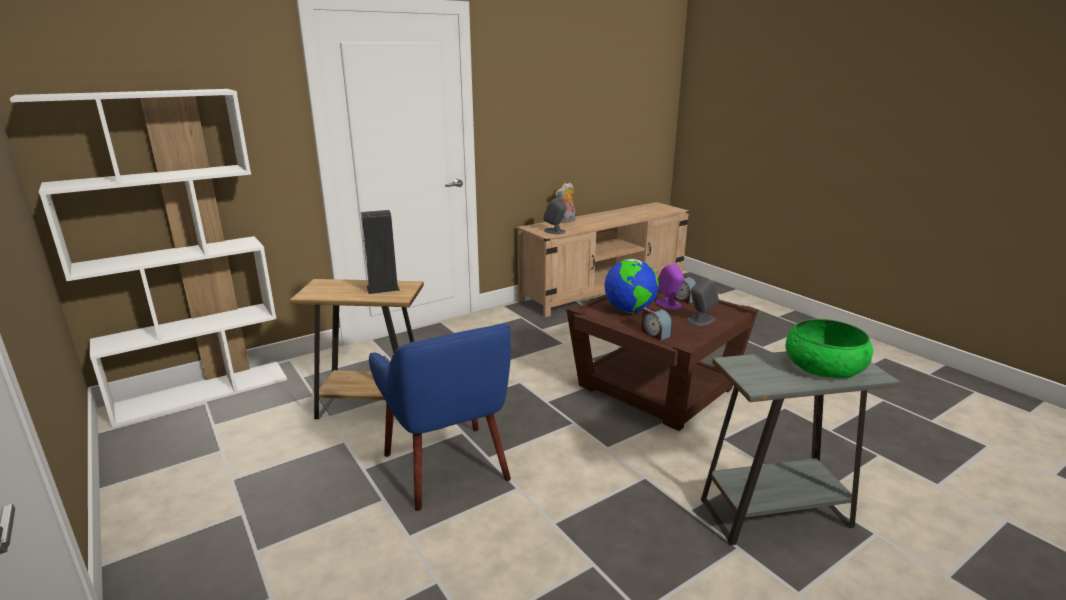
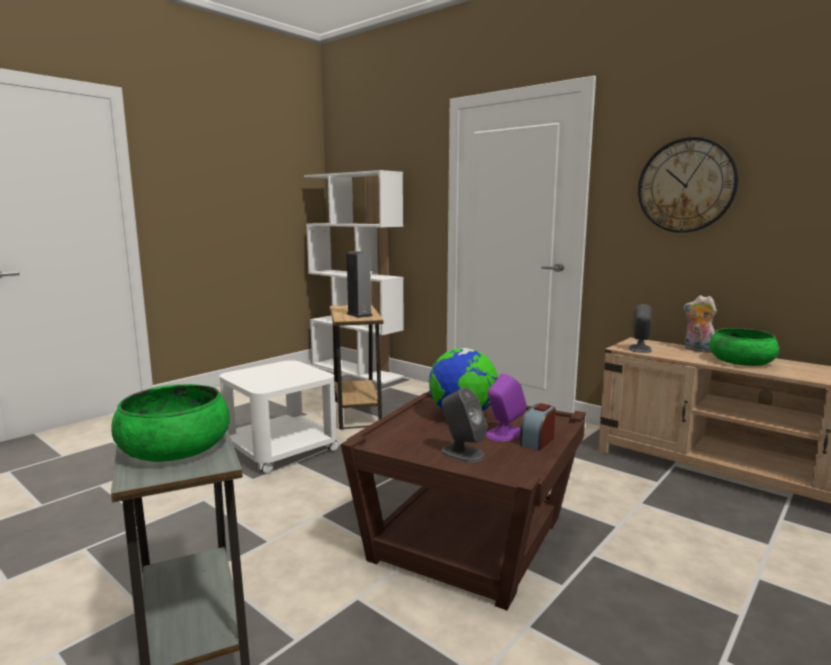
camera: 75 degrees right, 10 degrees down
blue armchair [369,324,511,511] -> white side table [220,360,339,474]
alarm clock [641,305,672,340] -> none
none -> wall clock [638,137,738,233]
none -> green bowl [709,328,779,366]

